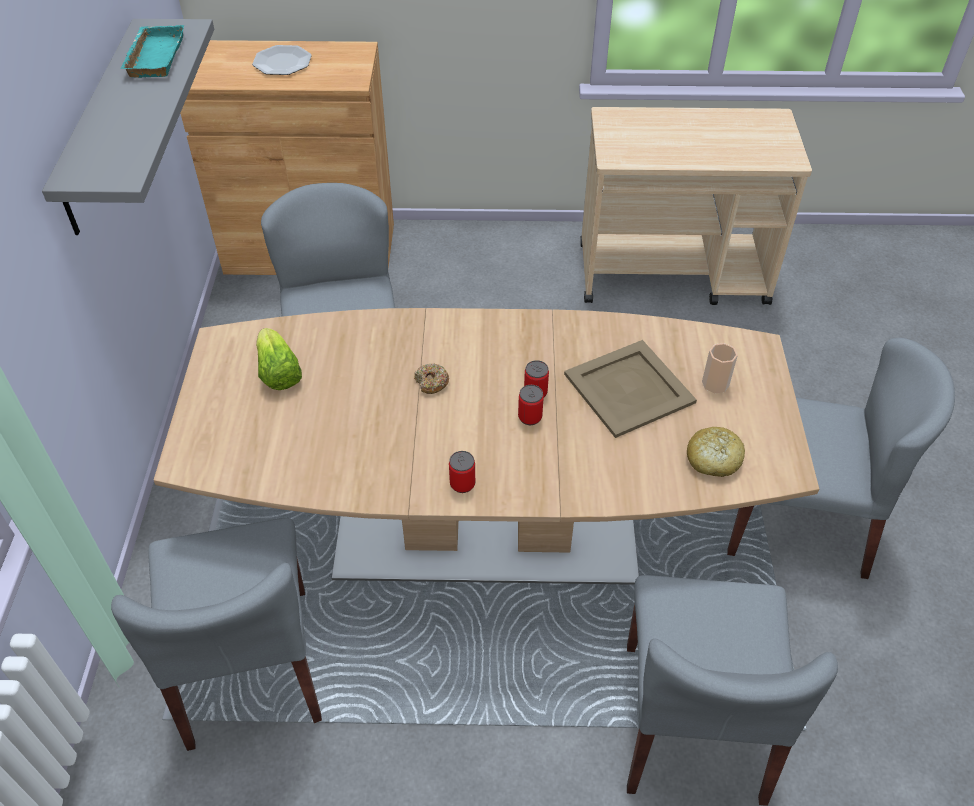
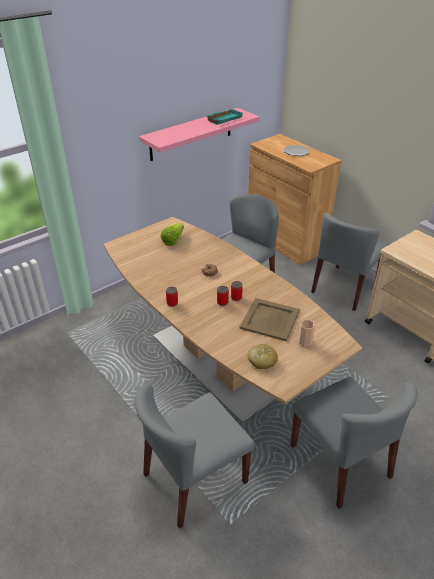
camera: 50 degrees right, 10 degrees down
grey shelf [42,19,214,235] -> pink shelf [139,108,260,161]
grey chair [111,518,322,751] -> grey chair moved to [311,213,390,311]

